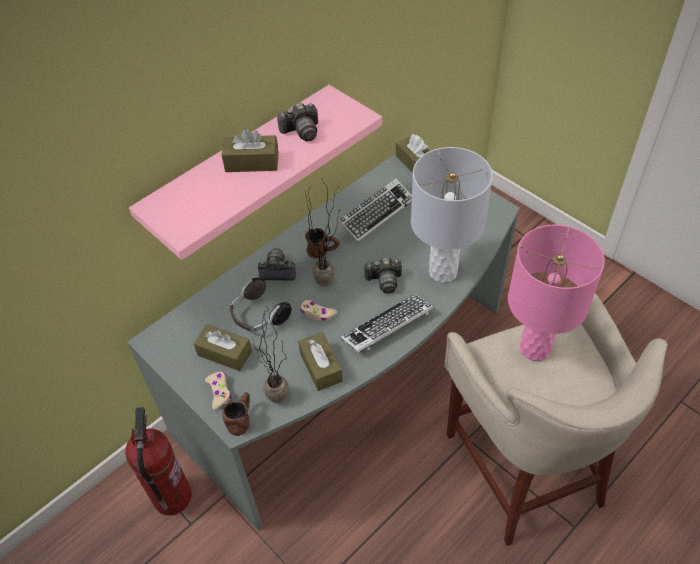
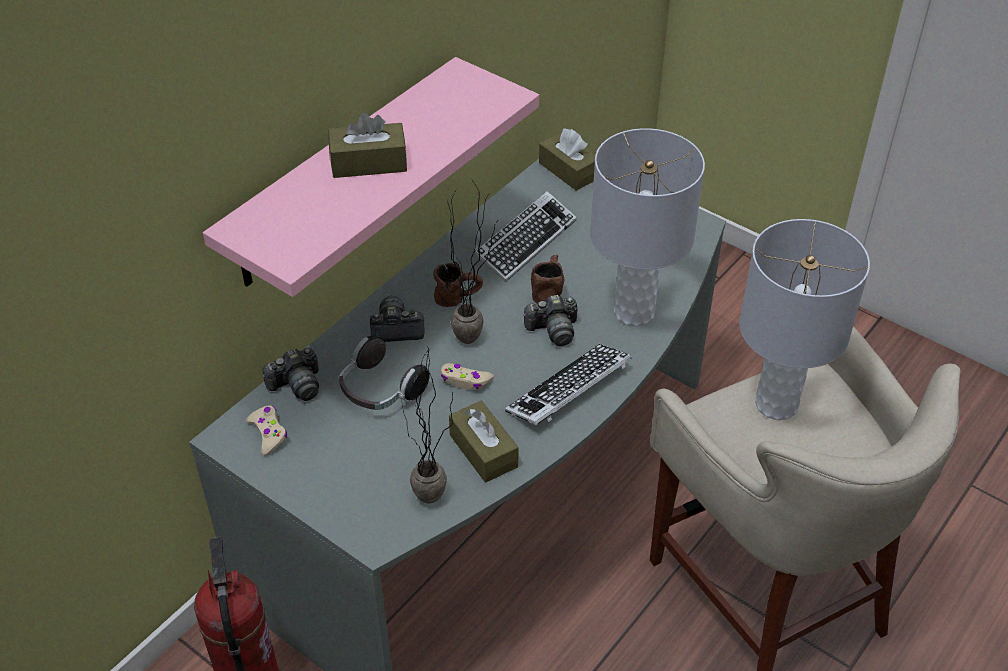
camera: 10 degrees left, 5 degrees down
brown tissue box [194,324,252,371] -> none
beige game controller [205,372,231,410] -> beige game controller moved to [246,405,287,456]
brown mug [222,392,250,436] -> brown mug moved to [531,255,564,303]
camera [277,103,318,142] -> camera moved to [262,348,319,401]
pink table lamp [508,225,605,361] -> grey table lamp [739,219,870,420]

